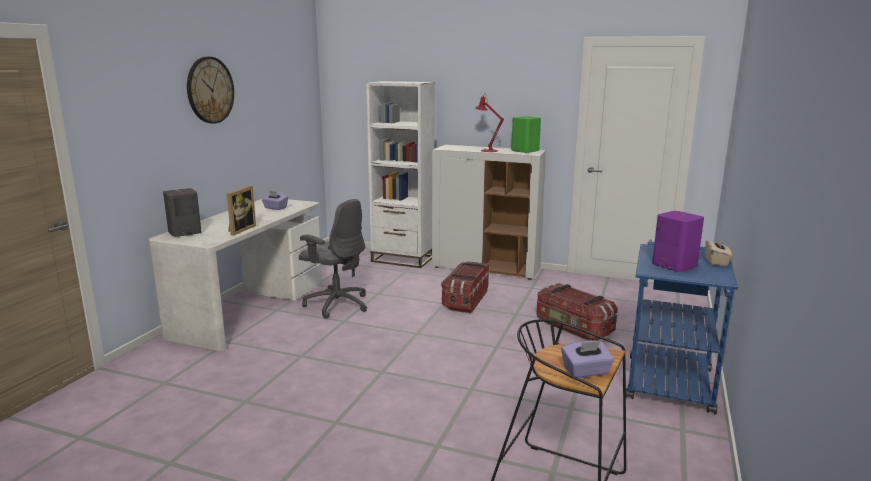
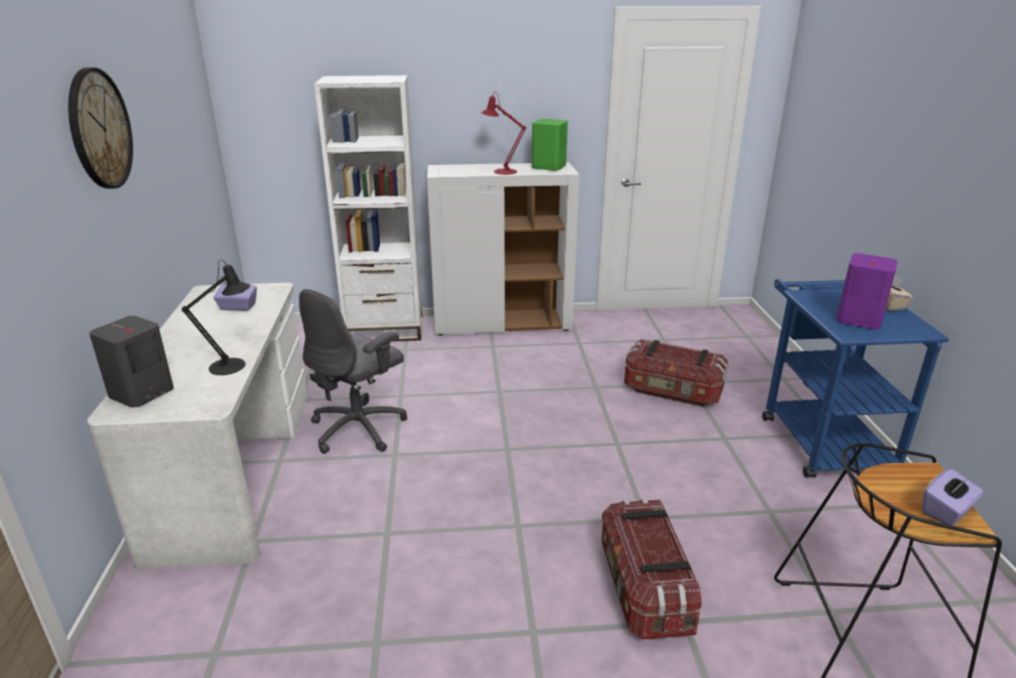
camera: 25 degrees left, 10 degrees up
picture frame [227,186,256,235] -> black table lamp [182,260,250,375]
grey office chair [299,199,367,319] -> grey office chair turned 120 degrees clockwise [299,289,407,454]
storage box [441,261,489,313] -> storage box moved to [601,499,702,640]

